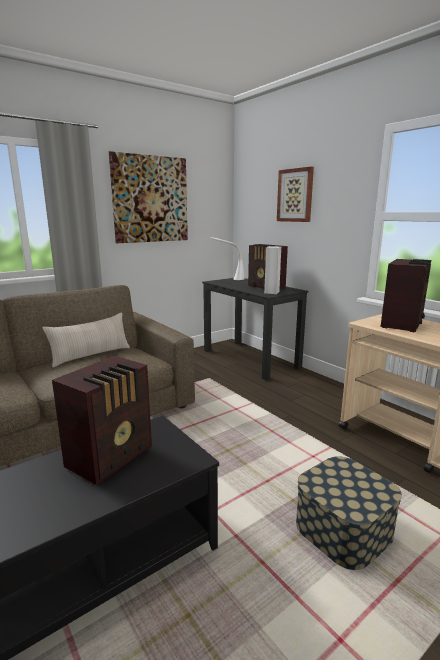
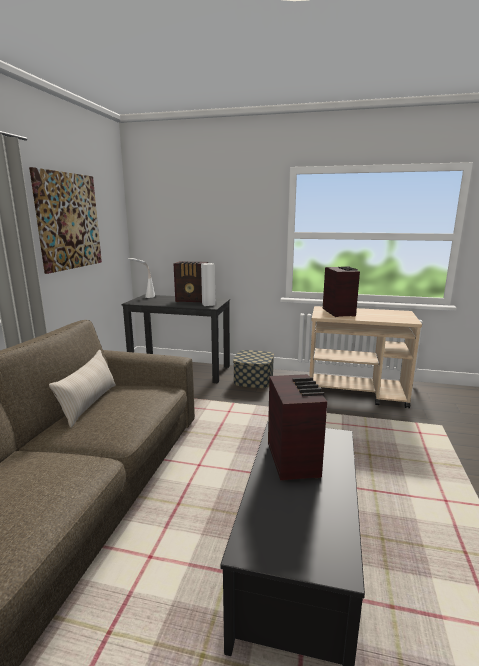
camera: 40 degrees left, 0 degrees up
picture [277,167,314,222] -> none
storage box [296,456,402,570] -> storage box moved to [233,350,274,388]

